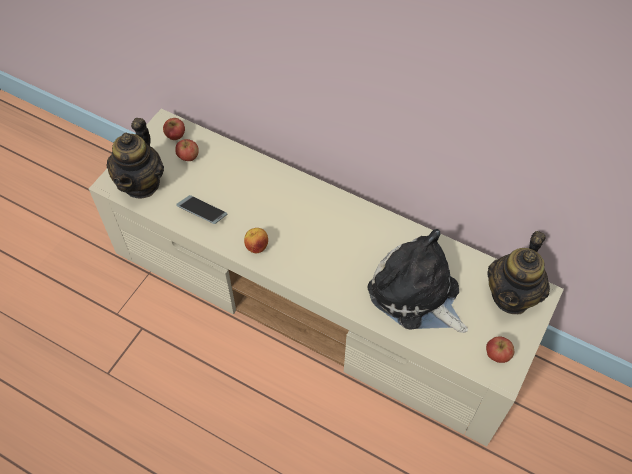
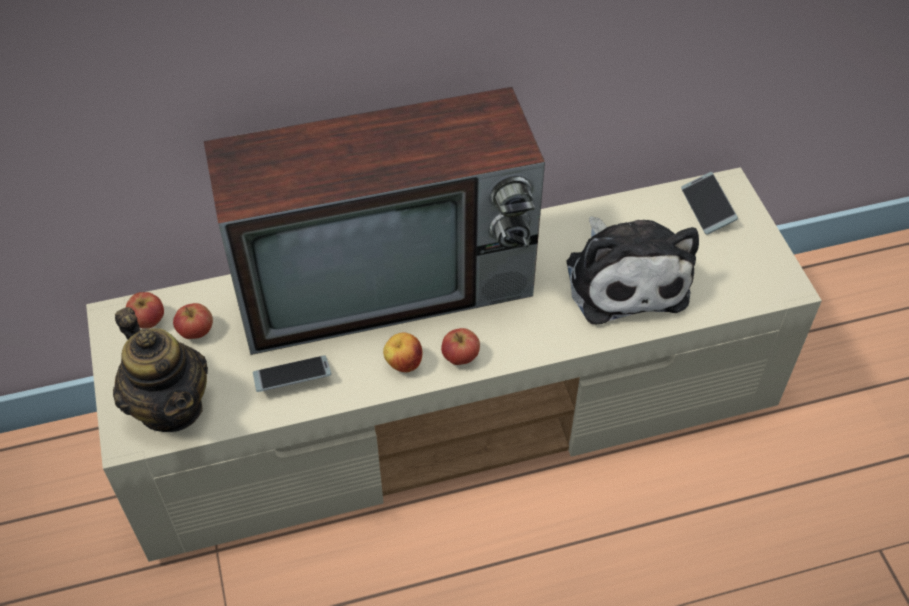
camera: 45 degrees left, 5 degrees down
plush toy [367,229,468,333] -> plush toy turned 105 degrees counterclockwise [566,216,699,324]
apple [486,336,514,363] -> apple moved to [441,328,480,365]
teapot [487,231,550,314] -> phone [681,172,738,235]
none -> television [204,87,545,355]

